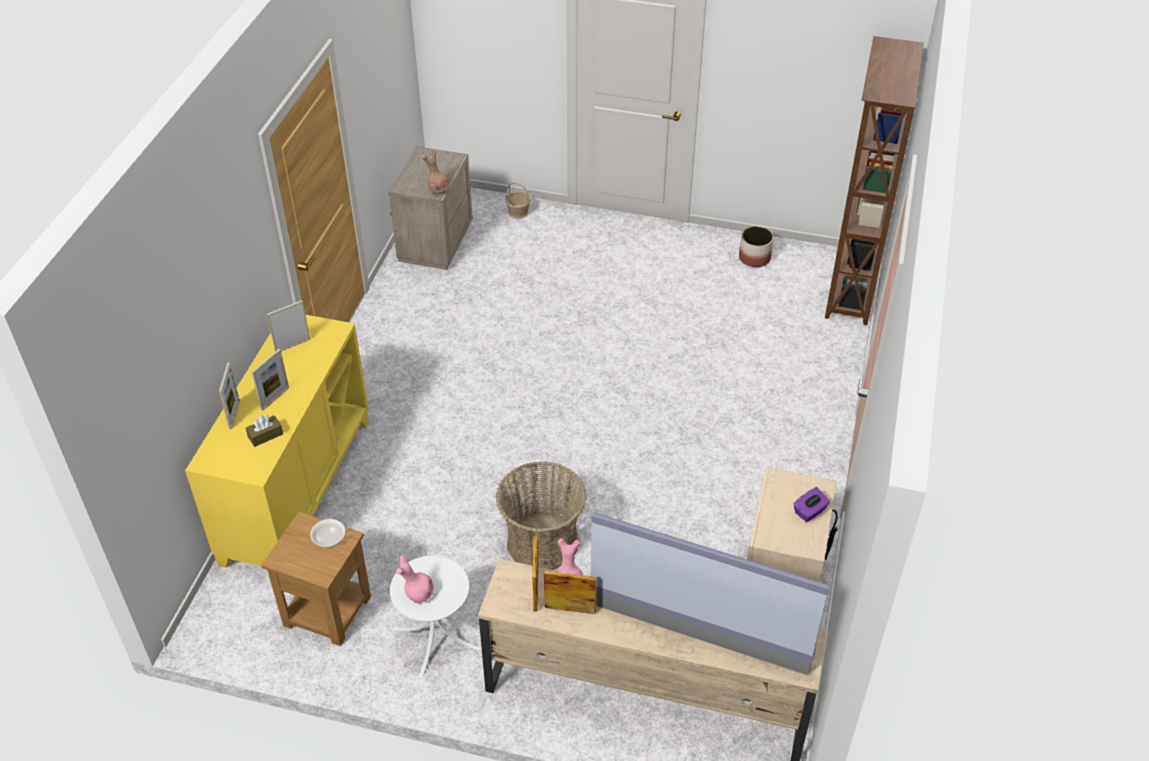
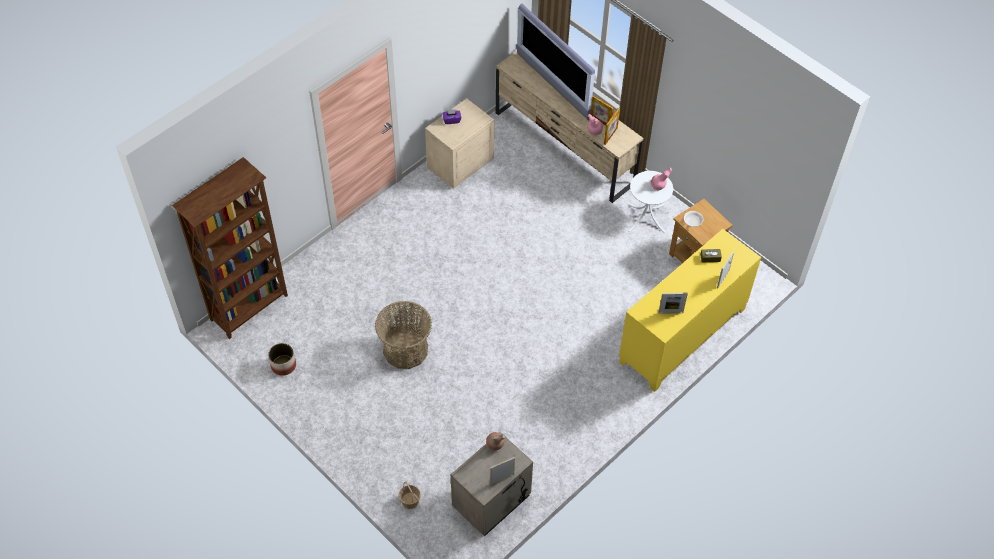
camera: 150 degrees left, 10 degrees up
picture frame [252,349,289,411] -> picture frame moved to [490,457,515,485]
basket [496,461,587,570] -> basket moved to [375,301,432,369]

